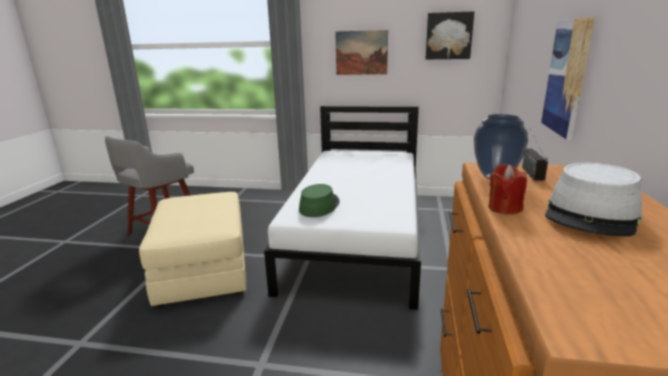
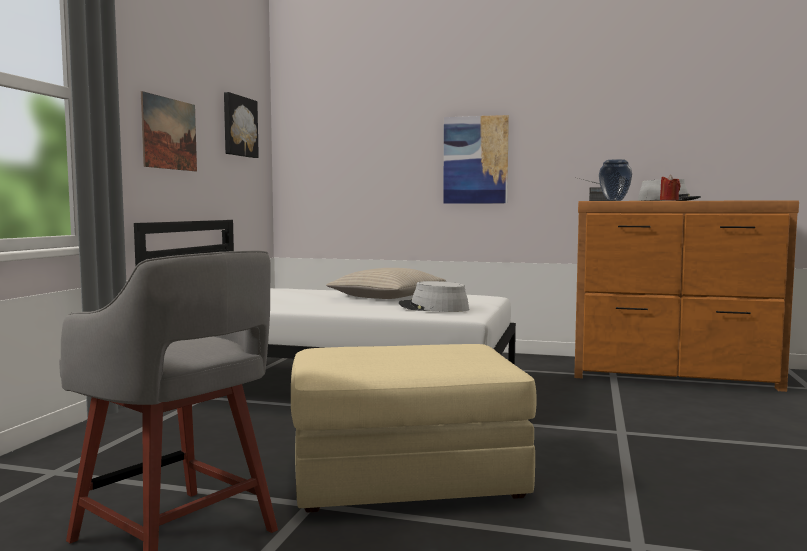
camera: 85 degrees left, 15 degrees down
green hat [299,184,339,217] -> grey hat [399,281,469,312]
none -> beige pillow [326,268,446,299]

